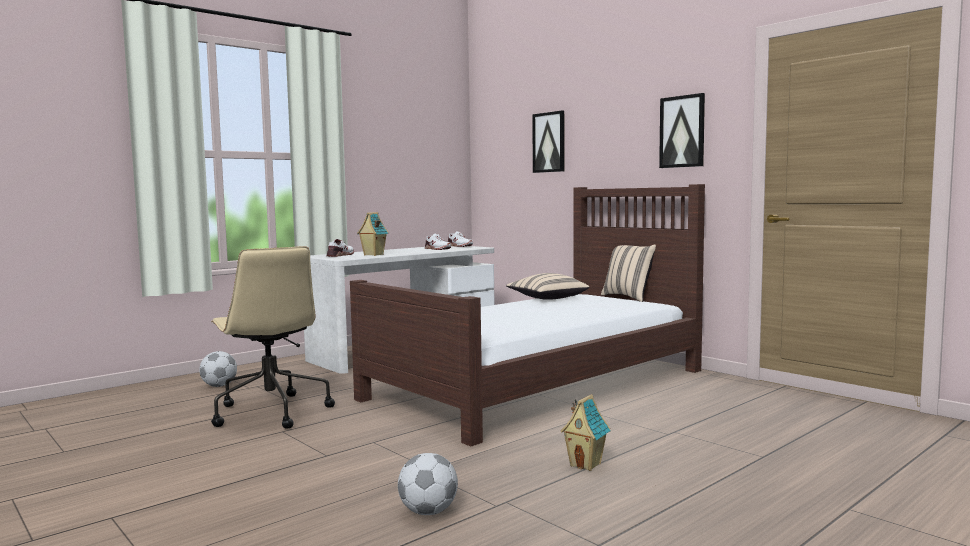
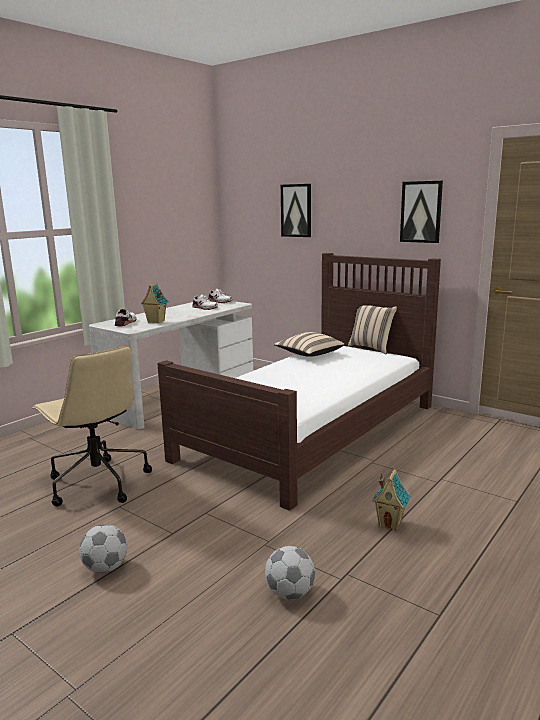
camera: 10 degrees left, 10 degrees up
football [199,351,237,387] -> football moved to [79,524,127,573]

